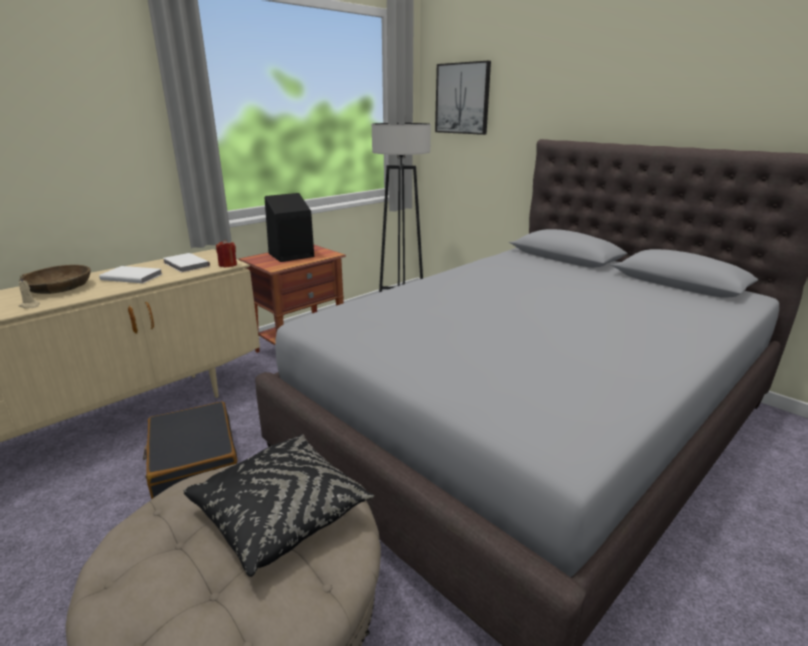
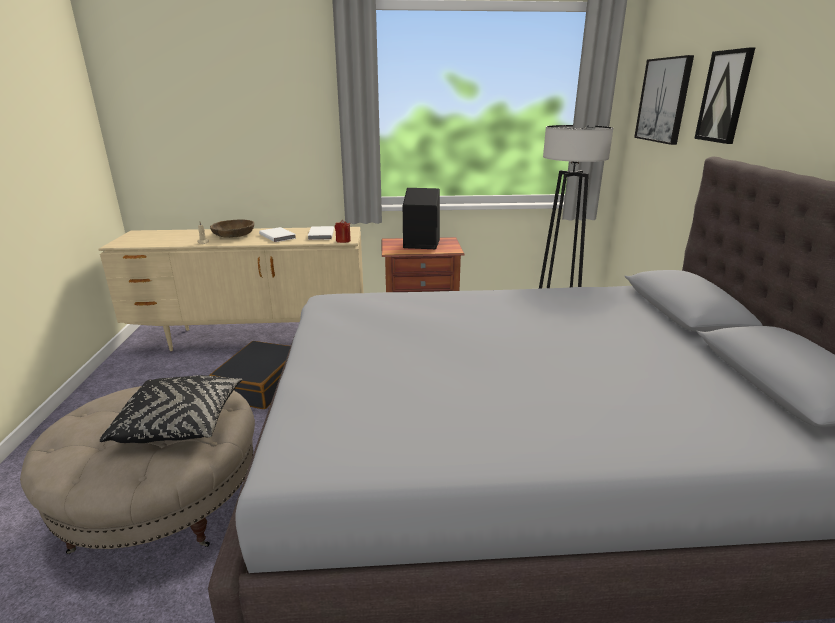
camera: 40 degrees right, 0 degrees up
none -> picture [694,47,756,144]

